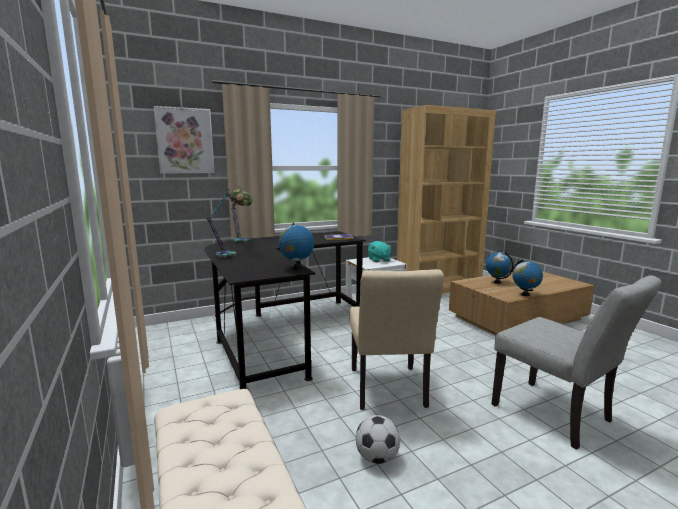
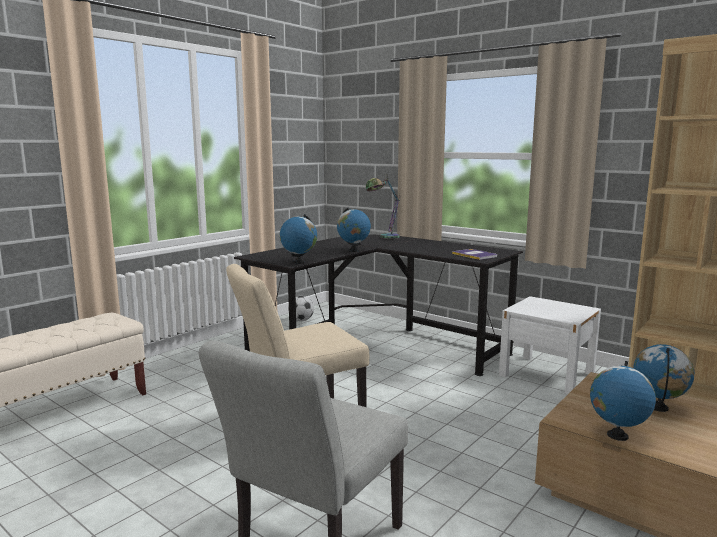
camera: 65 degrees right, 0 degrees up
picture [154,106,215,174] -> none
table lamp [205,190,252,258] -> none
football [356,415,400,464] -> football moved to [288,296,314,321]
turquoise plush toy [368,241,392,262] -> none
none -> globe [337,208,371,252]

